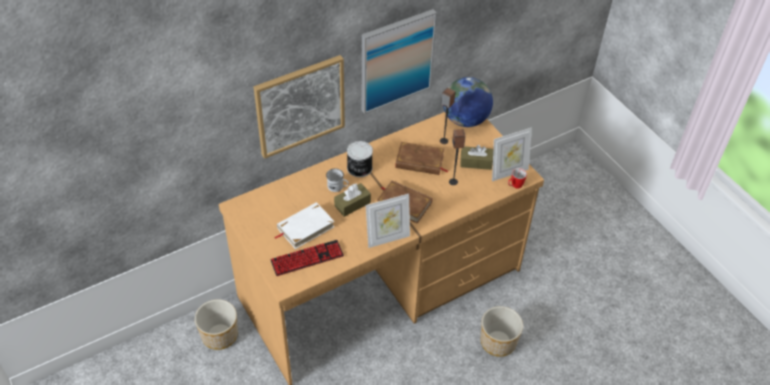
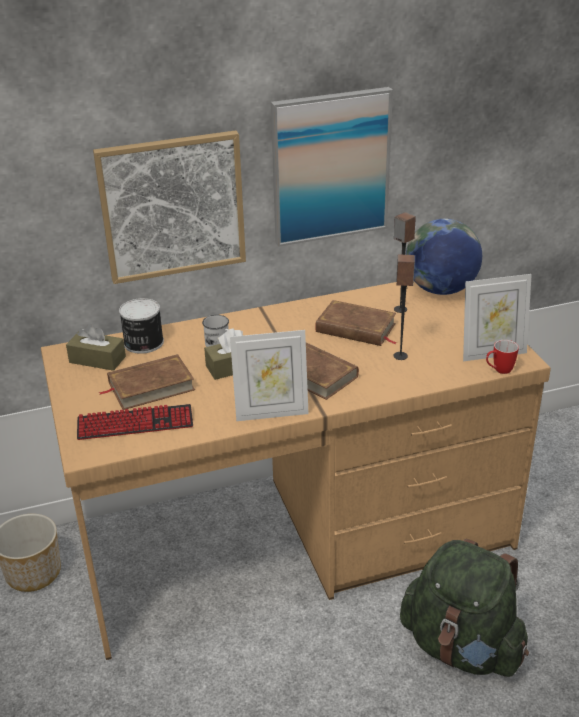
camera: 15 degrees right, 15 degrees down
white book [275,202,335,249] -> brown book [99,354,195,410]
can [347,141,373,177] -> can moved to [119,298,164,354]
brown tissue box [460,145,493,170] -> brown tissue box moved to [66,324,126,371]
planter [481,306,523,357] -> green backpack [400,539,529,677]

